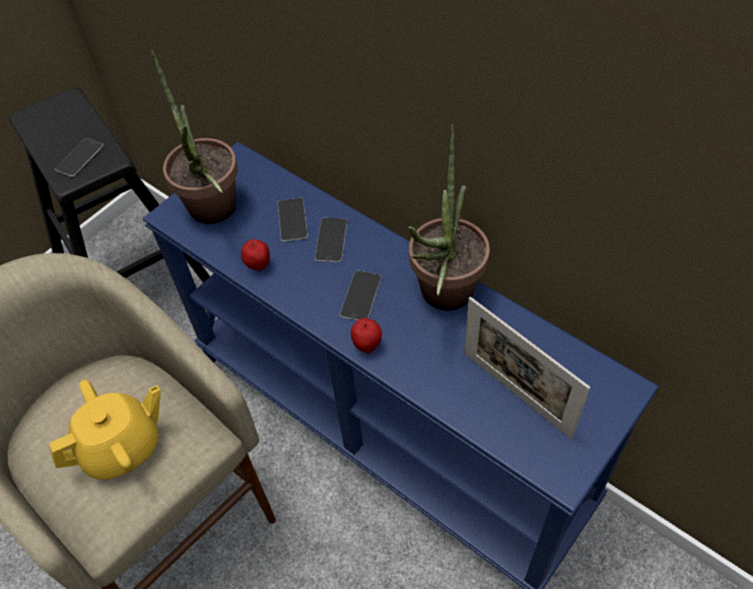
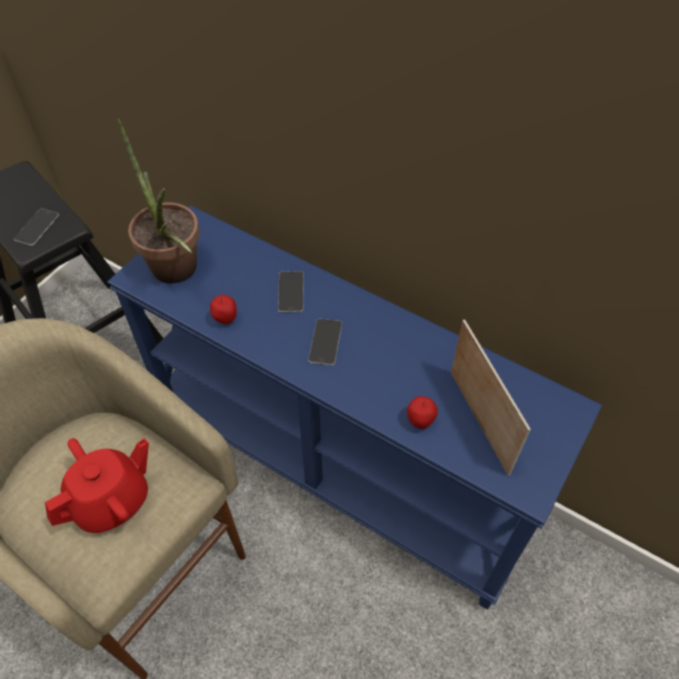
camera: 10 degrees left, 0 degrees up
yellow teapot [49,380,161,480] -> red teapot [45,438,149,533]
phone [278,198,308,242] -> none
apple [351,318,382,353] -> apple moved to [407,396,438,429]
potted plant [408,125,490,311] -> none
picture frame [464,297,590,439] -> picture frame turned 150 degrees counterclockwise [451,319,531,476]

